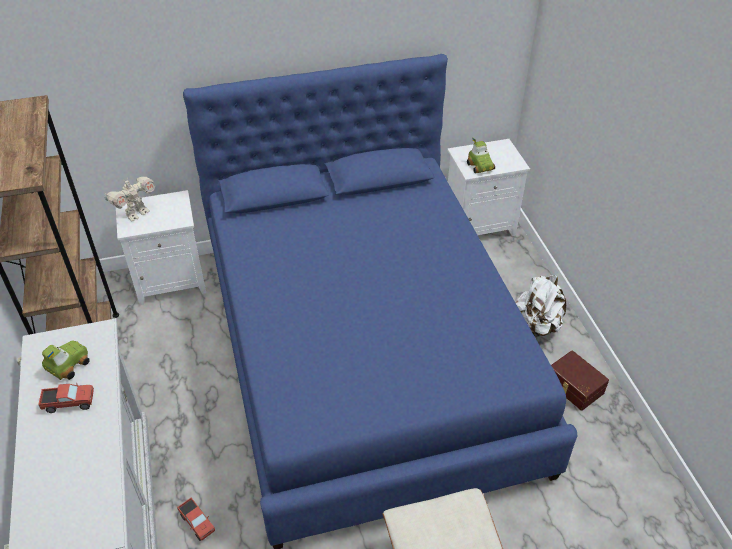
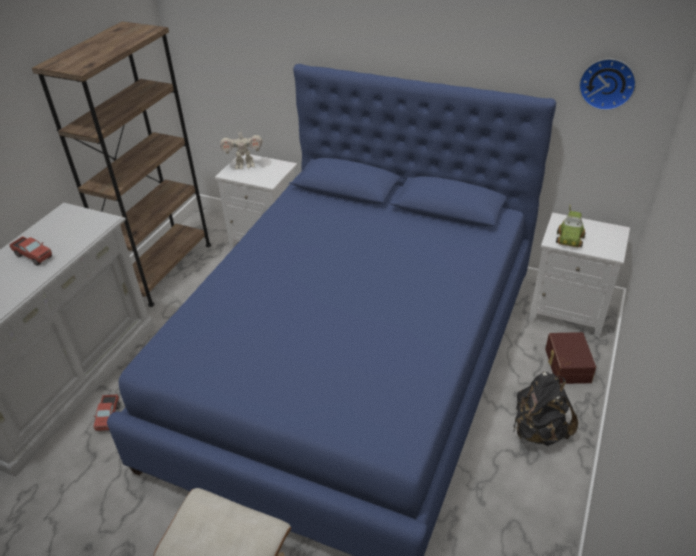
camera: 40 degrees right, 5 degrees down
toy car [42,341,90,380] -> none
white backpack [516,275,566,337] -> black backpack [513,371,578,446]
brown storage box [551,350,609,411] -> brown storage box moved to [545,332,596,384]
none -> wall clock [579,59,636,111]

